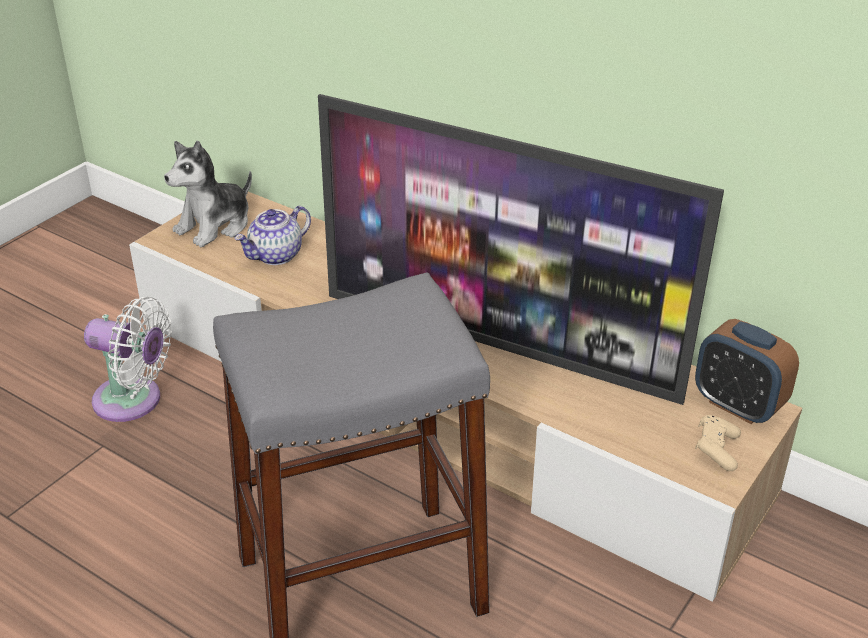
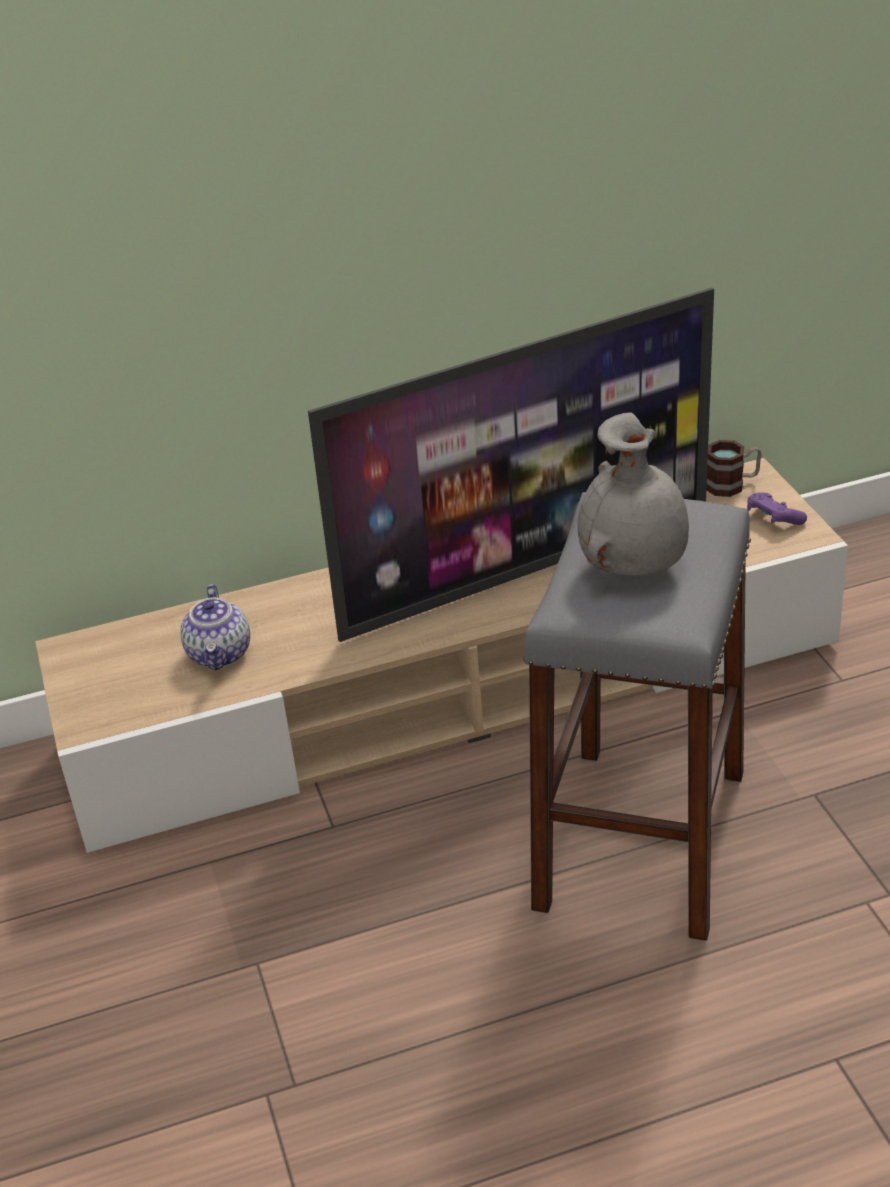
camera: 50 degrees left, 0 degrees up
white fan [84,297,172,422] -> none
plush toy [164,141,252,247] -> none
alarm clock [695,319,799,424] -> mug [706,440,762,497]
beige game controller [695,415,741,471] -> purple game controller [747,492,807,525]
none -> grey vase [577,413,689,576]

